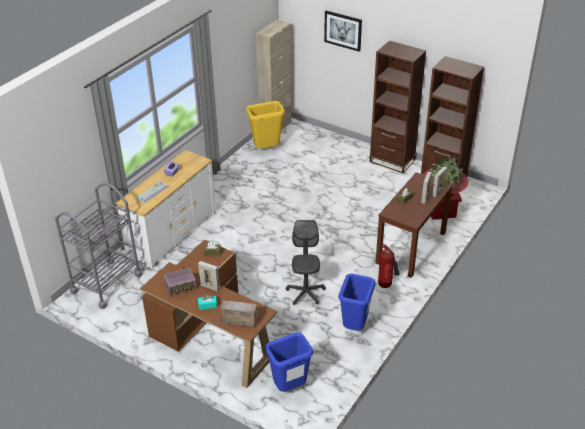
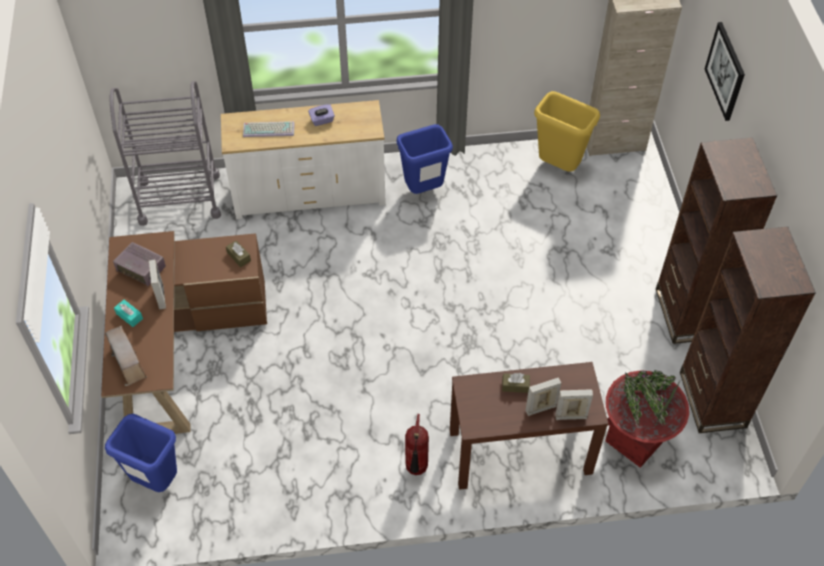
camera: 50 degrees right, 15 degrees up
grey office chair [286,220,326,305] -> none
blue trash can [338,274,376,331] -> blue trash can moved to [396,124,453,194]

